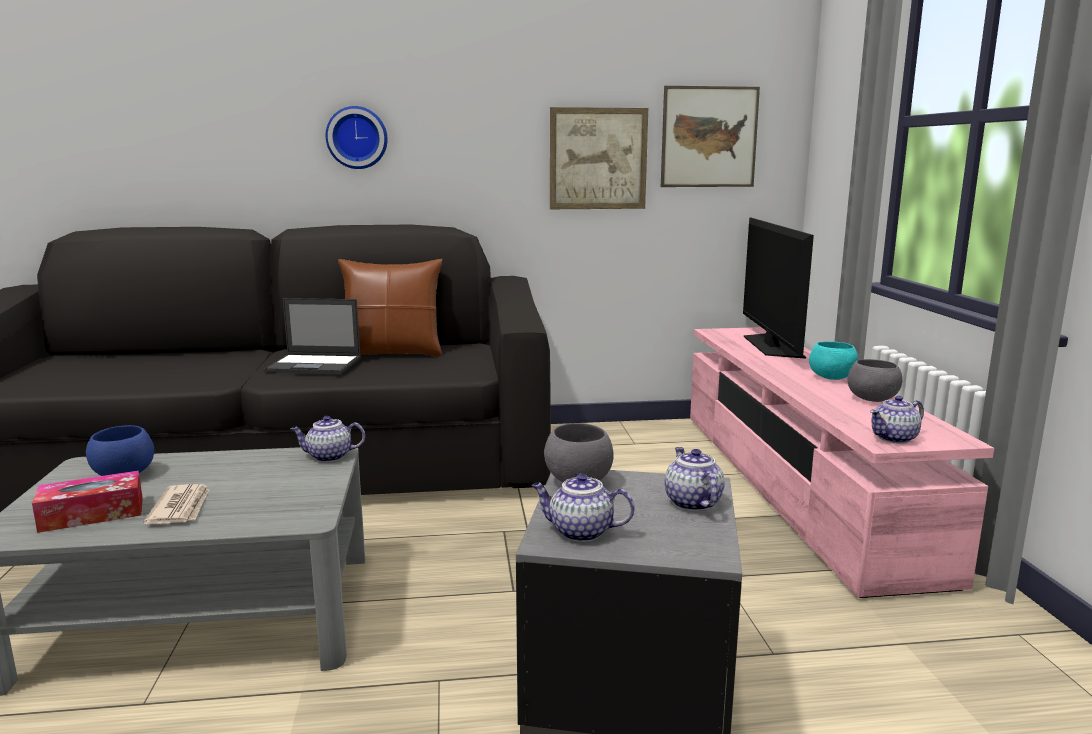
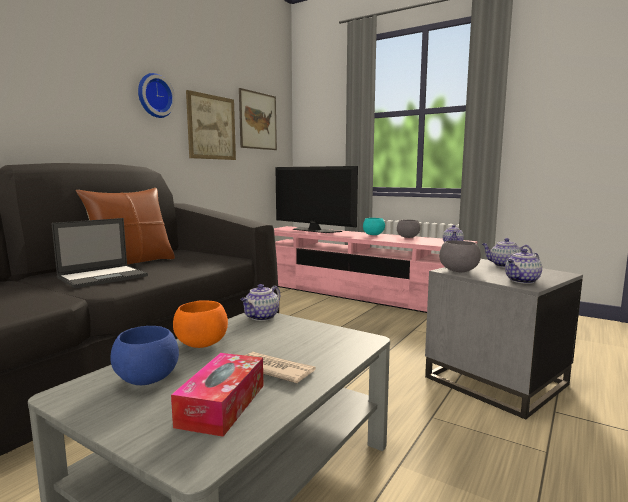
camera: 50 degrees left, 5 degrees down
wall clock [326,106,388,169] -> wall clock moved to [138,73,175,118]
none -> orange bowl [173,300,228,348]

